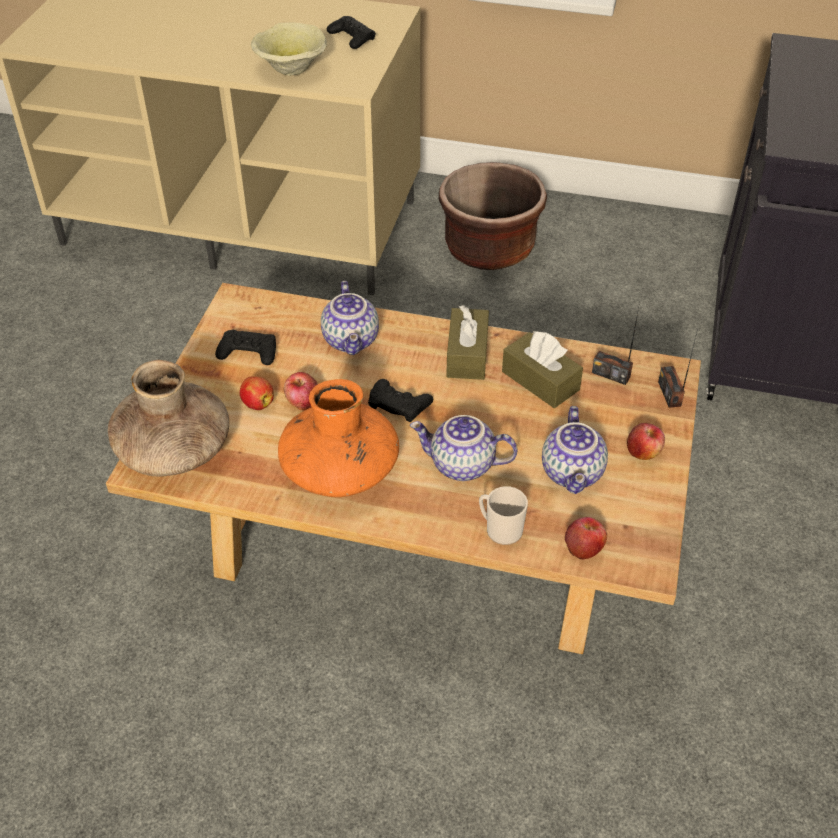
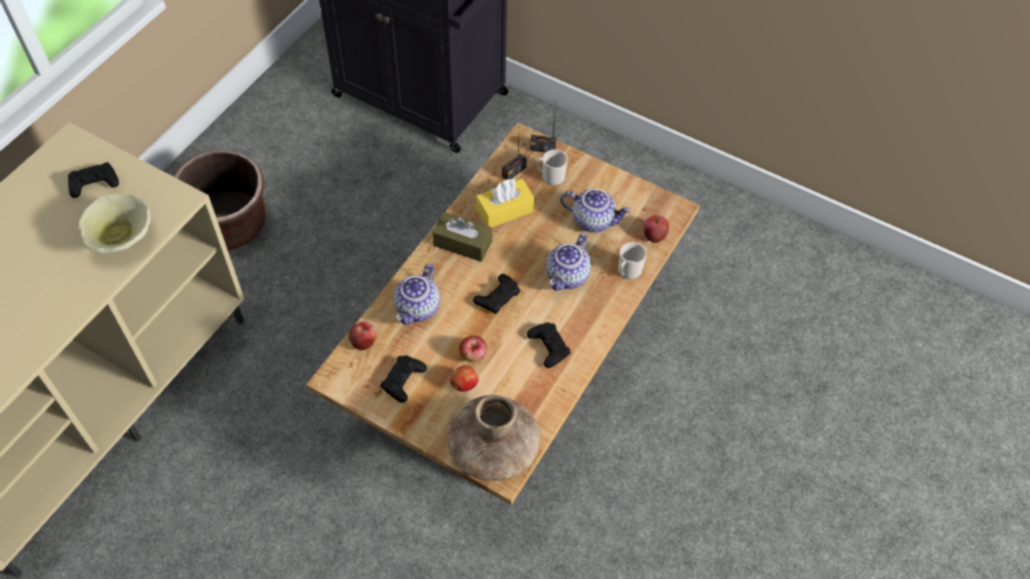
camera: 75 degrees left, 10 degrees up
orange vase [278,379,399,497] -> black game controller [527,322,571,368]
teapot [321,281,379,355] -> teapot turned 105 degrees clockwise [394,264,440,325]
brown tissue box [502,331,583,408] -> yellow tissue box [476,178,535,227]
apple [627,423,665,460] -> apple moved to [349,322,377,350]
none -> mug [537,149,568,186]

